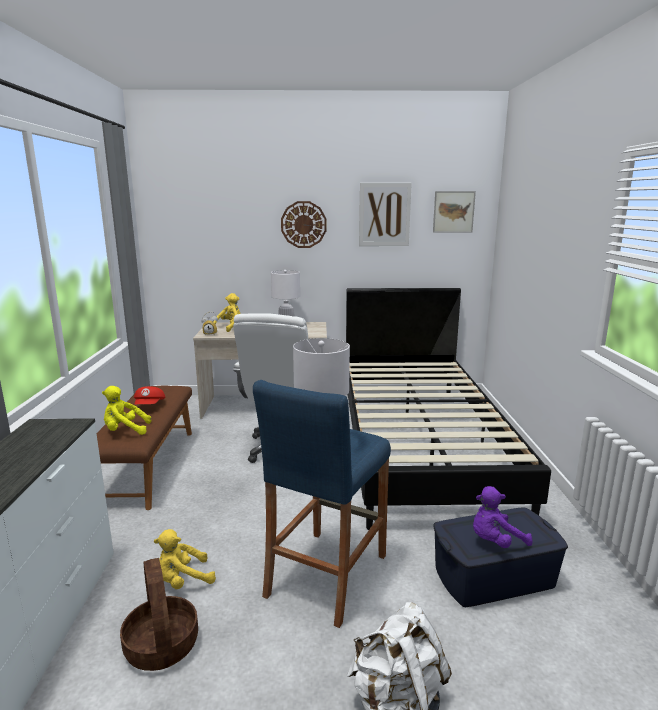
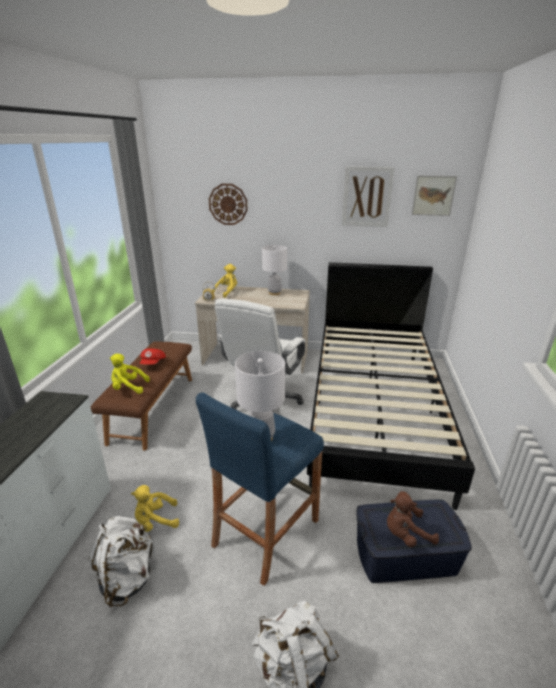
camera: 10 degrees right, 10 degrees up
basket [120,558,198,671] -> white backpack [89,516,156,608]
wall clock [281,201,327,248] -> wall clock moved to [209,184,248,225]
purple plush toy [473,486,533,548] -> brown plush toy [387,491,439,547]

